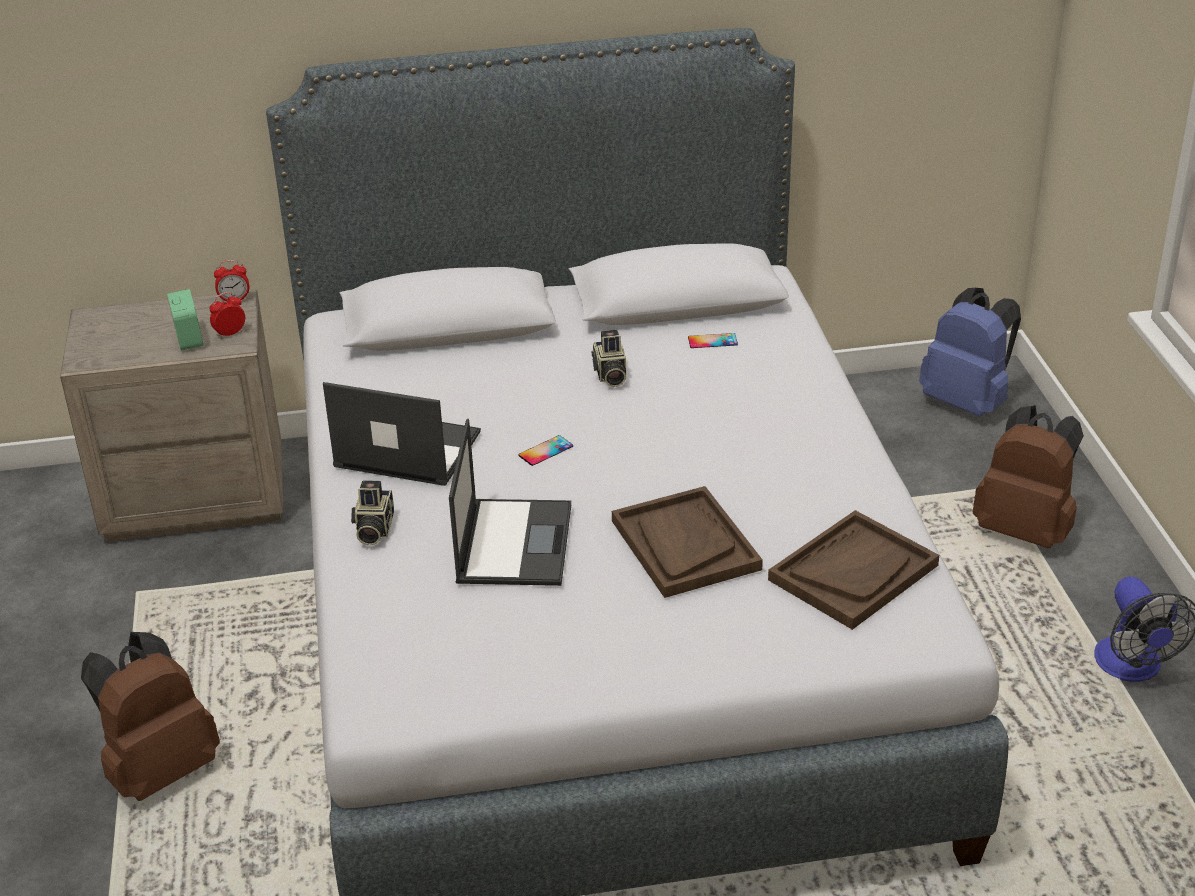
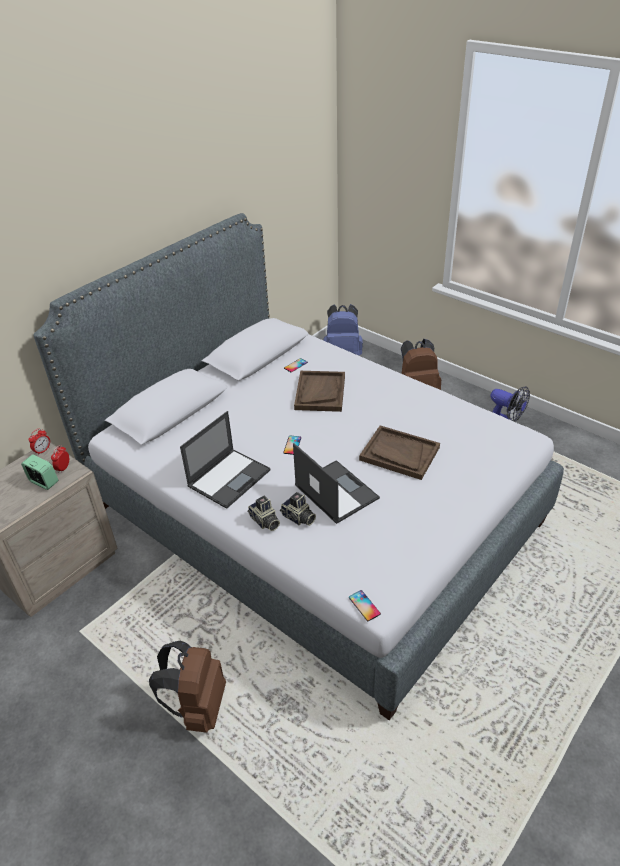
camera: 40 degrees left, 5 degrees up
laptop [323,382,481,486] -> laptop turned 150 degrees clockwise [180,411,270,509]
camera [591,330,626,387] -> camera moved to [280,492,316,526]
brown tray [768,510,939,630] -> brown tray moved to [294,371,345,412]
none -> phone [349,590,381,621]

